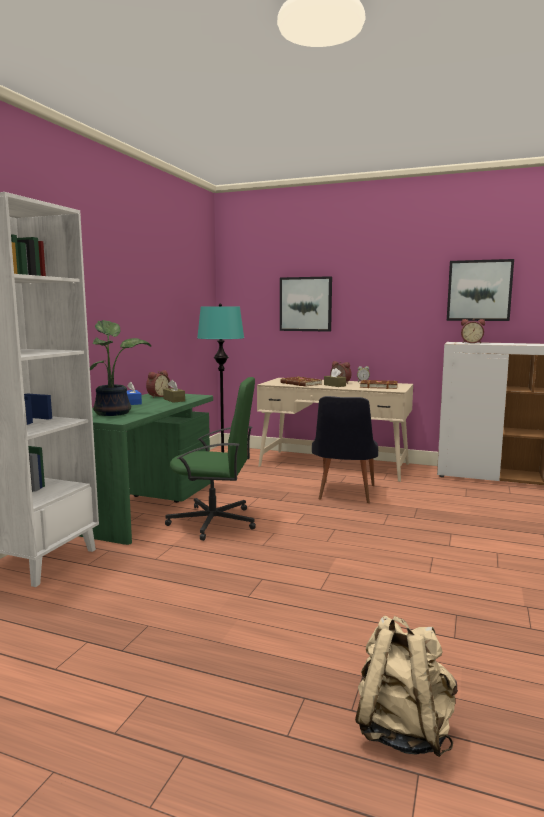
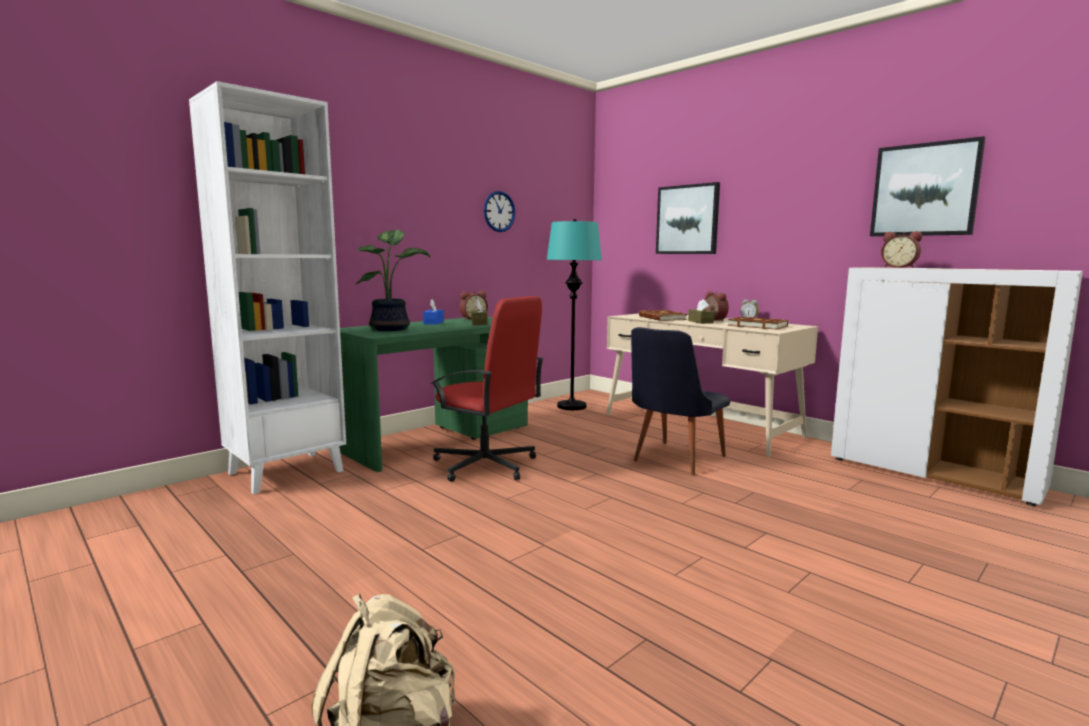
camera: 25 degrees right, 0 degrees up
green office chair [165,377,256,541] -> red office chair [431,296,544,482]
none -> wall clock [484,191,515,232]

